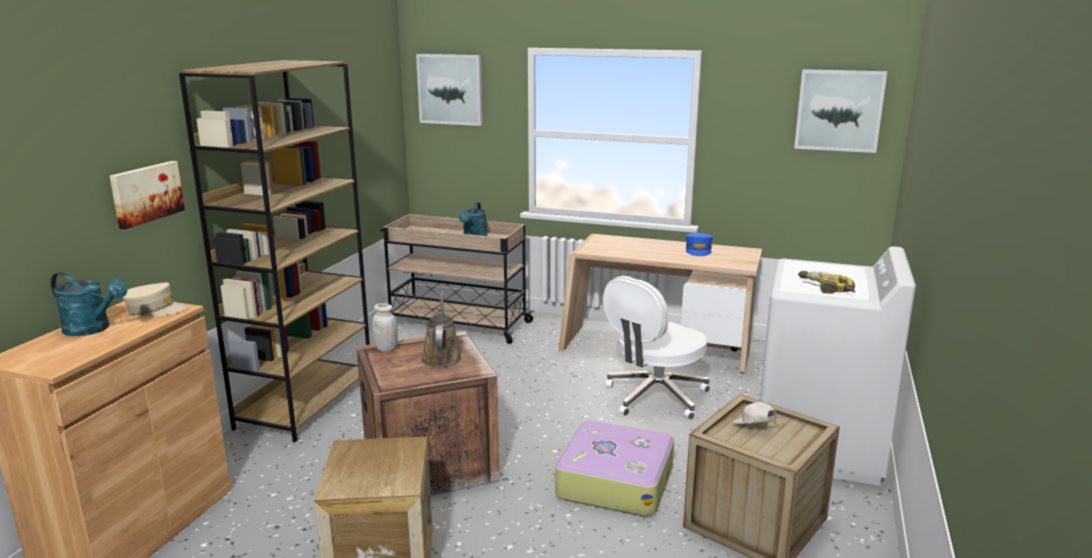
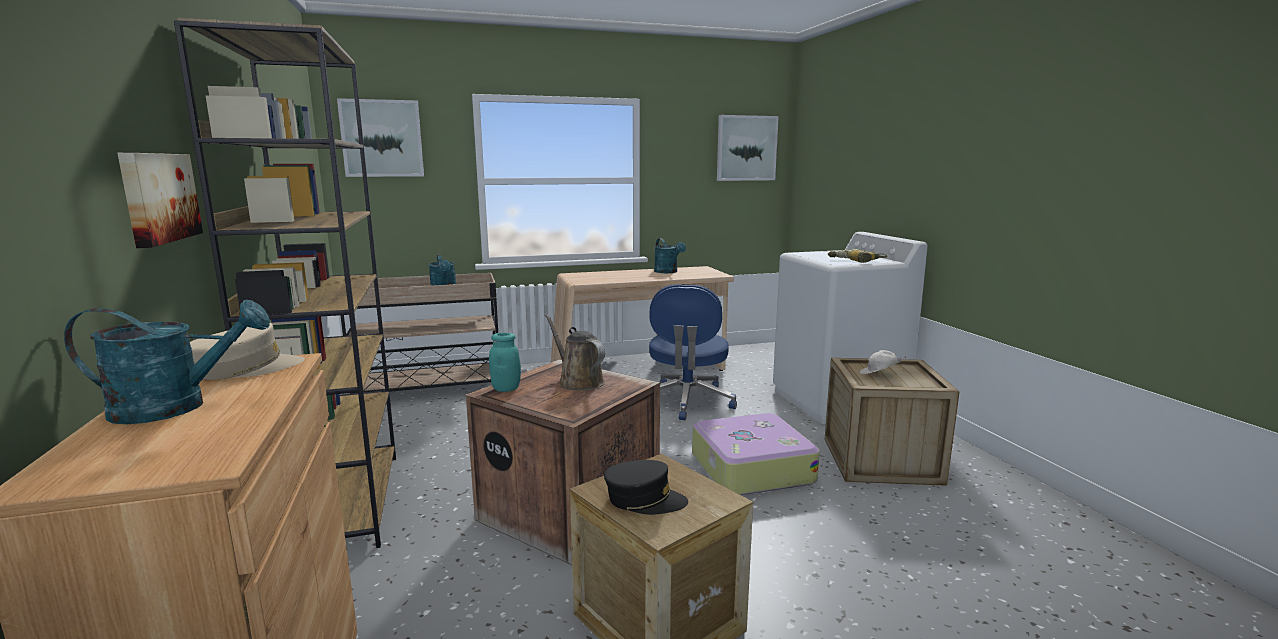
camera: 35 degrees left, 5 degrees down
white jar [372,303,398,352] -> turquoise jar [489,333,521,392]
white office chair [603,276,710,420] -> blue office chair [649,284,737,420]
blue cap [686,233,713,256] -> turquoise watering can [654,238,686,273]
none -> black cap [604,460,688,515]

